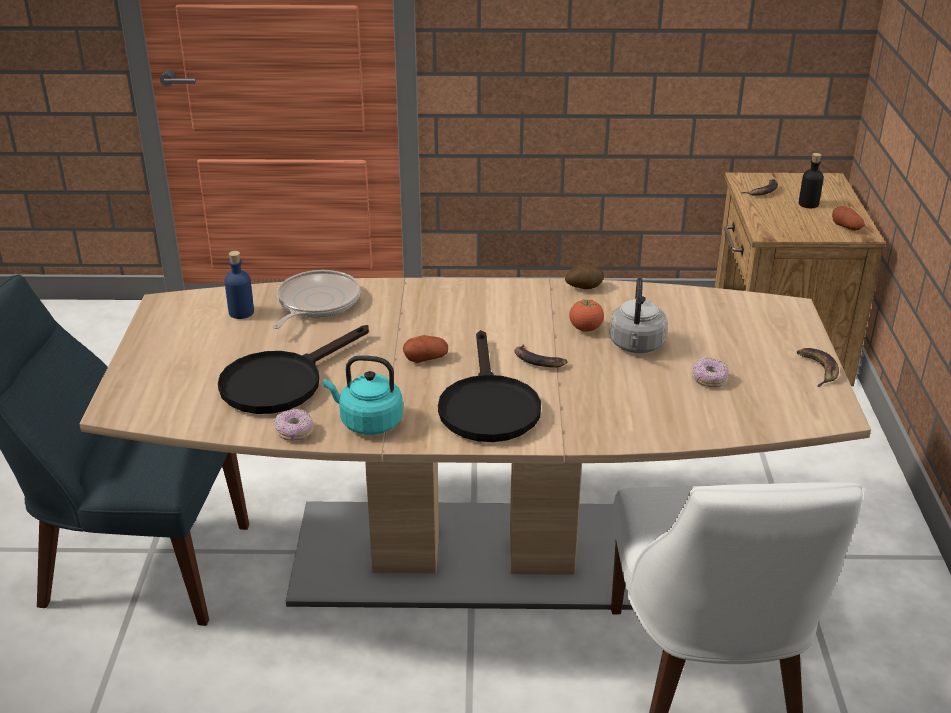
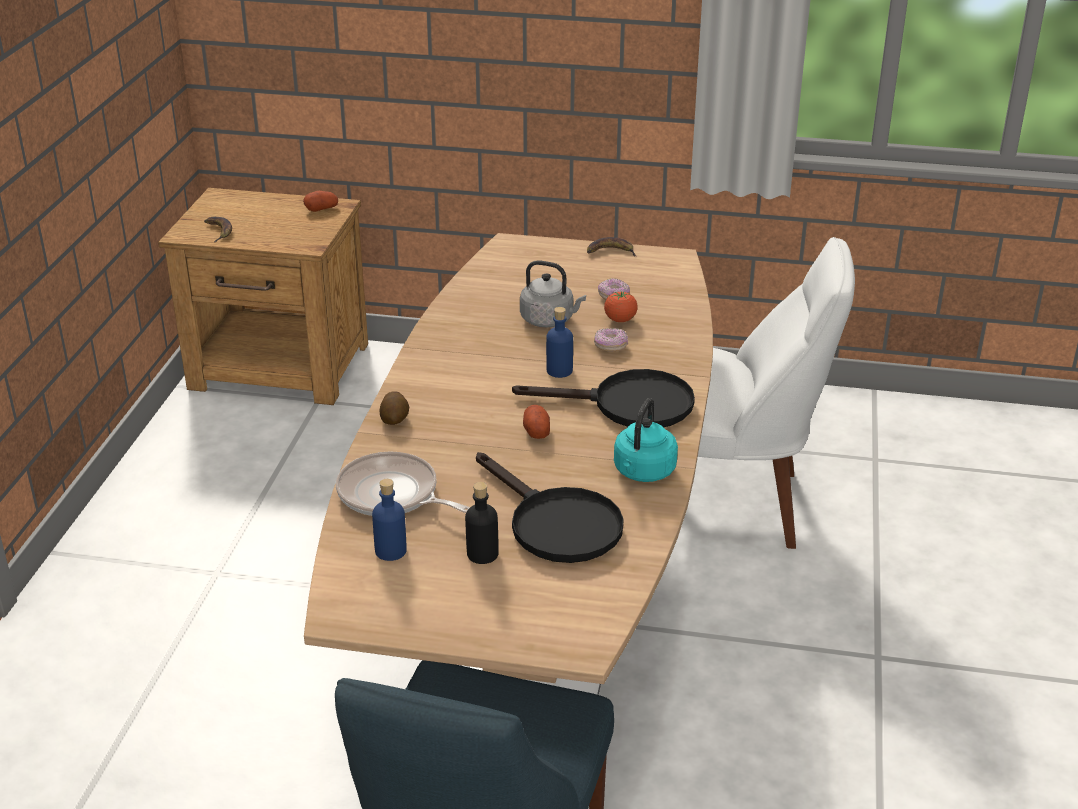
camera: 80 degrees left, 0 degrees up
donut [274,409,313,441] -> donut moved to [594,328,628,352]
banana [514,344,568,367] -> blue bottle [546,307,573,378]
potato [565,264,604,289] -> potato moved to [380,391,409,425]
tomato [569,299,604,332] -> tomato moved to [604,291,638,322]
black bottle [799,153,824,208] -> black bottle moved to [465,482,499,564]

